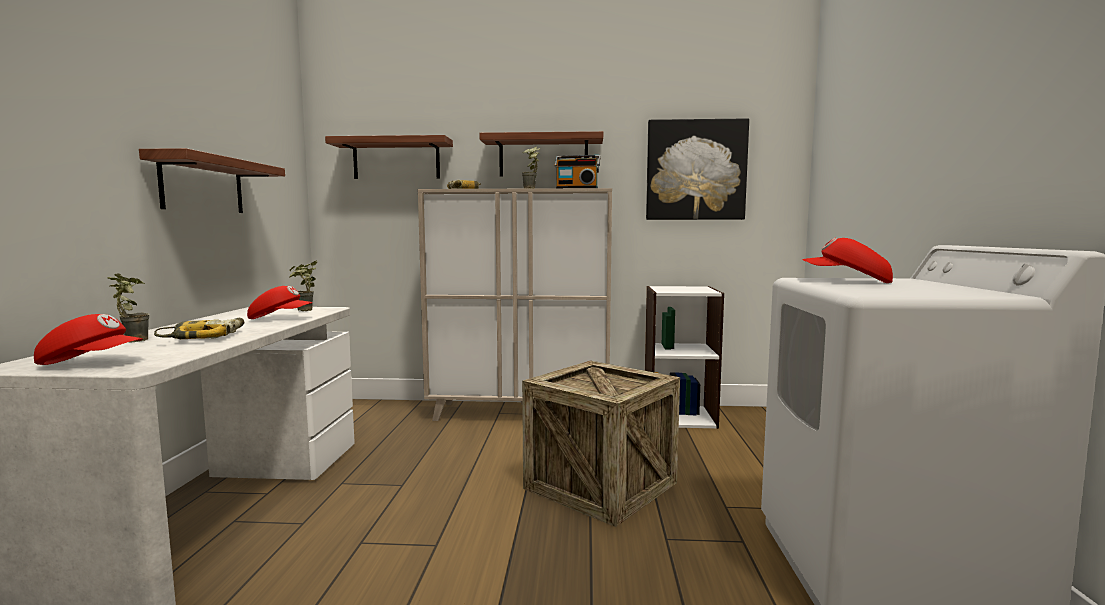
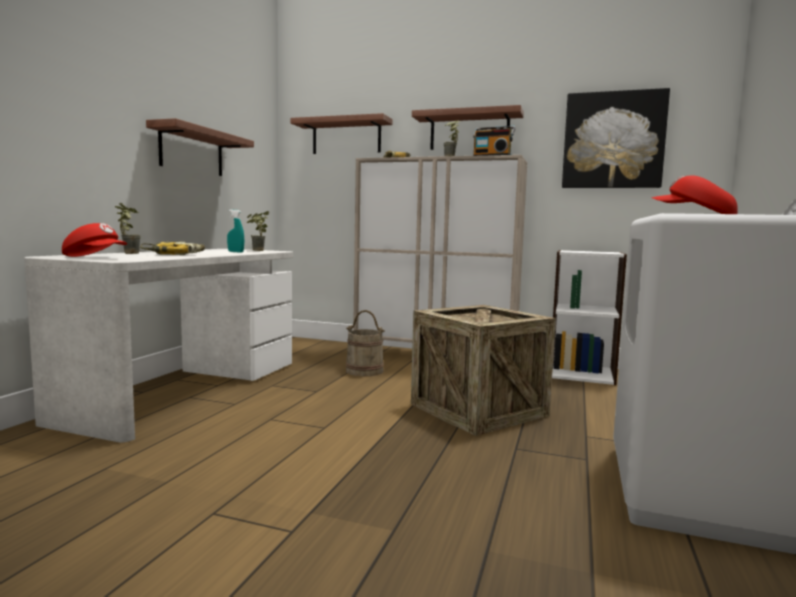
camera: 15 degrees right, 0 degrees up
red cap [247,286,313,319] -> turquoise spray bottle [227,210,244,252]
none -> beige bucket [346,310,385,376]

